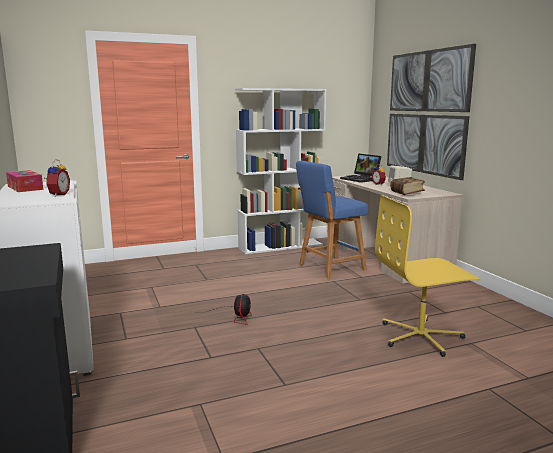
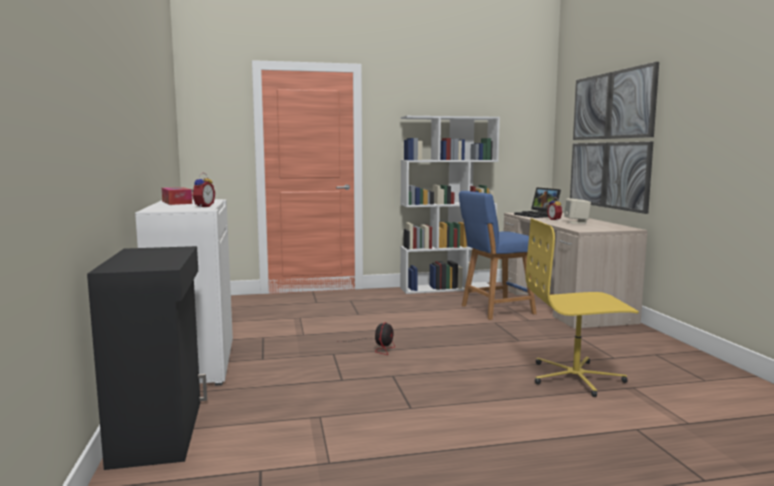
camera: 10 degrees right, 5 degrees down
book [390,177,425,195] -> none

